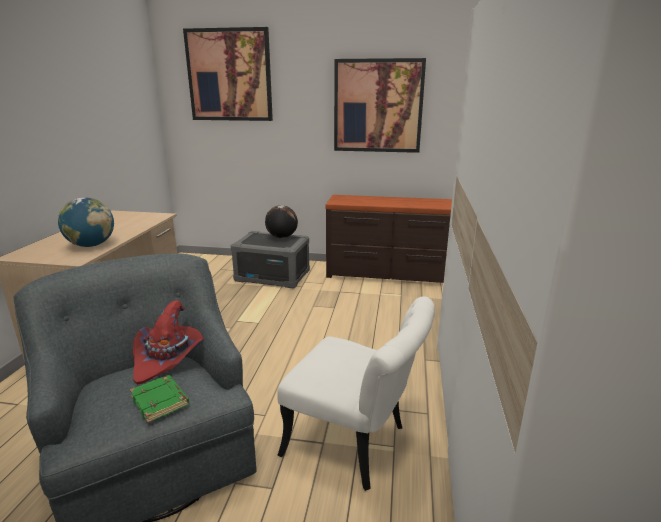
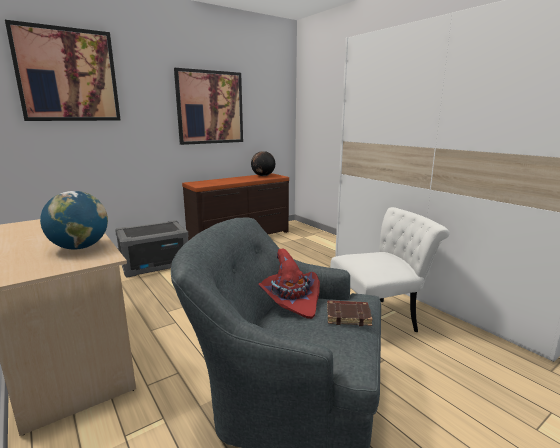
camera: 45 degrees left, 5 degrees down
green book [130,375,189,423] -> brown book [327,300,373,326]
globe [265,205,298,238] -> globe moved to [251,151,275,176]

